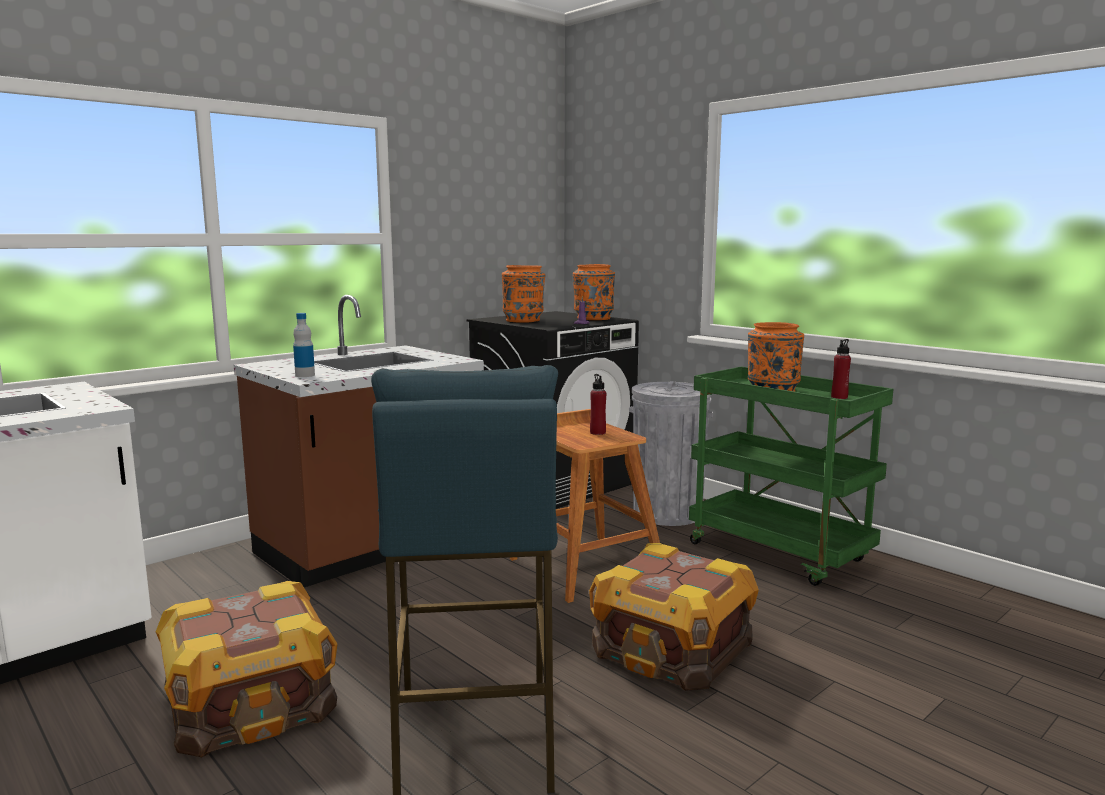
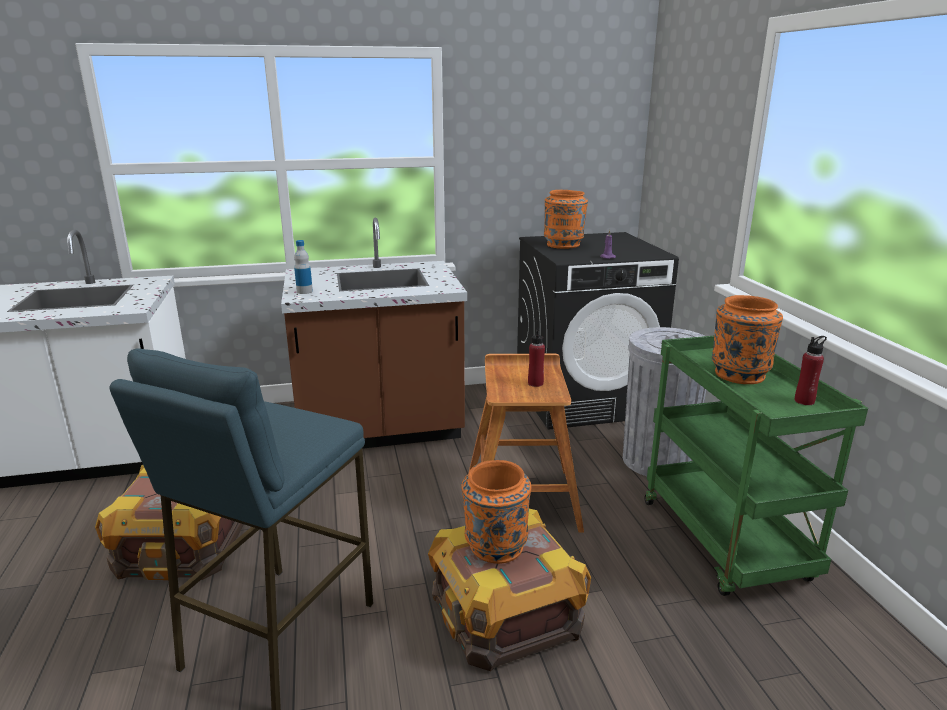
camera: 30 degrees right, 10 degrees up
orange vase [573,264,615,320] -> orange vase moved to [462,460,532,564]

